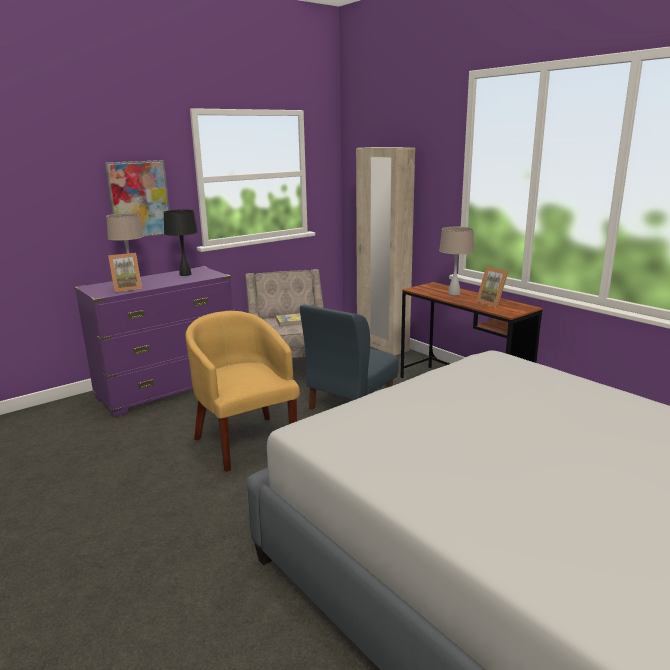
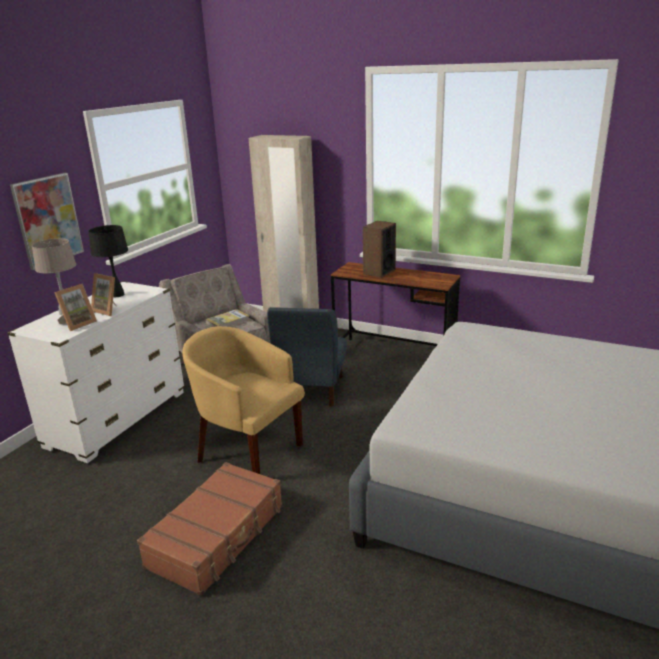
camera: 25 degrees left, 5 degrees up
purple dresser [75,266,234,417] -> white dresser [7,281,185,463]
beige table lamp [439,227,474,295] -> speaker [363,221,396,278]
picture frame [476,266,509,308] -> picture frame moved to [91,273,117,316]
none -> brown suitcase [137,462,283,596]

